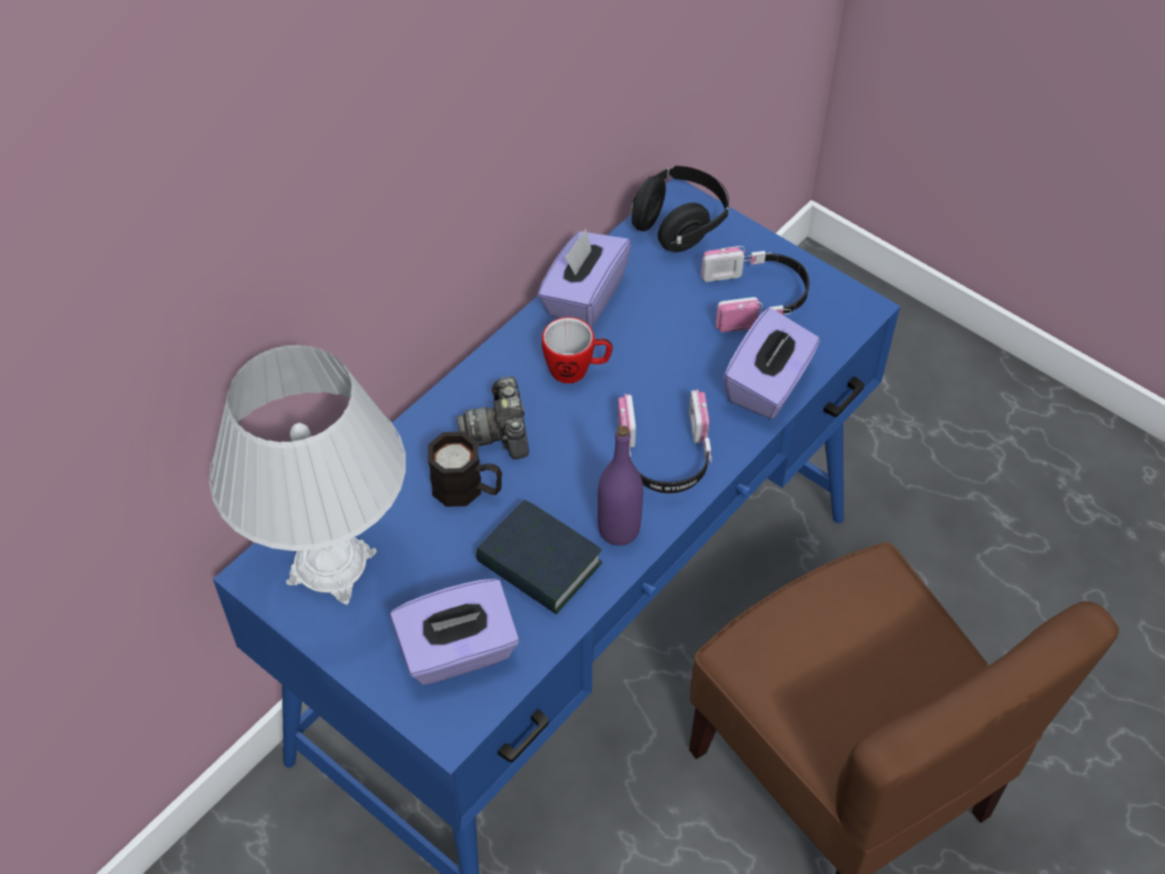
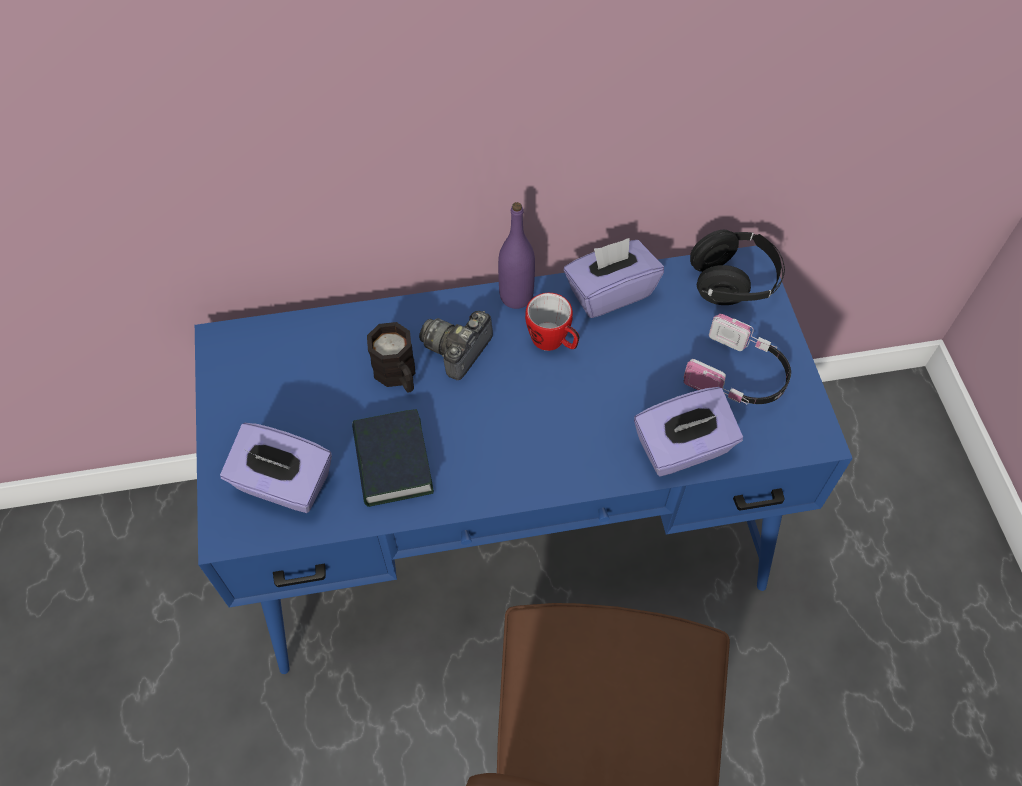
camera: 40 degrees right, 5 degrees up
white table lamp [209,345,406,605] -> none
purple bottle [597,425,643,546] -> purple bottle moved to [498,202,535,309]
headphones [618,389,712,493] -> none

